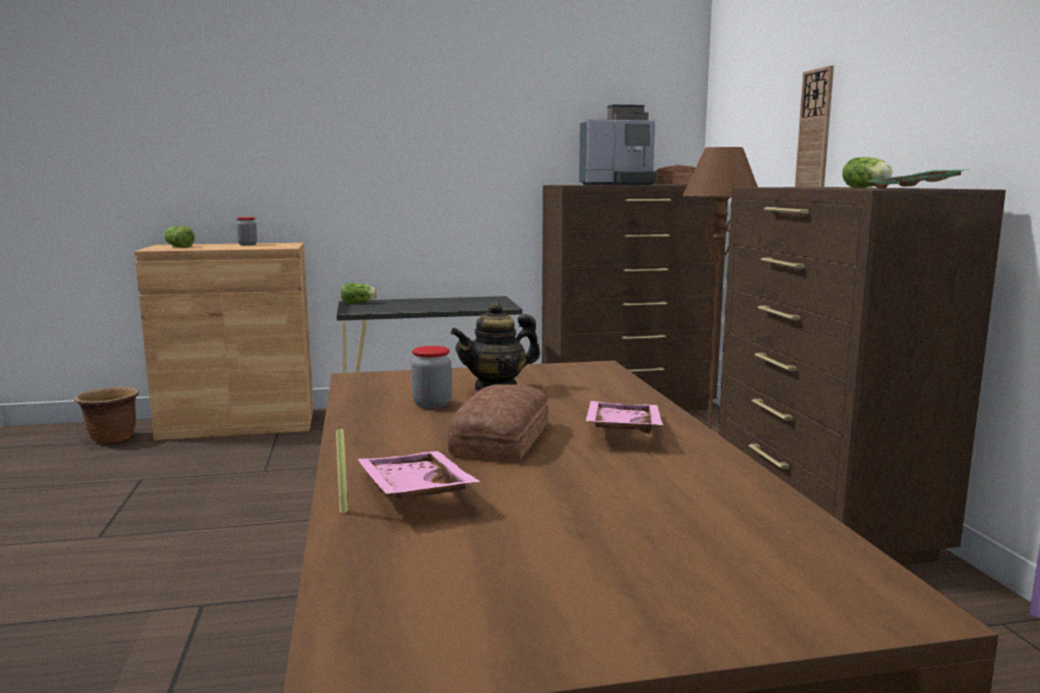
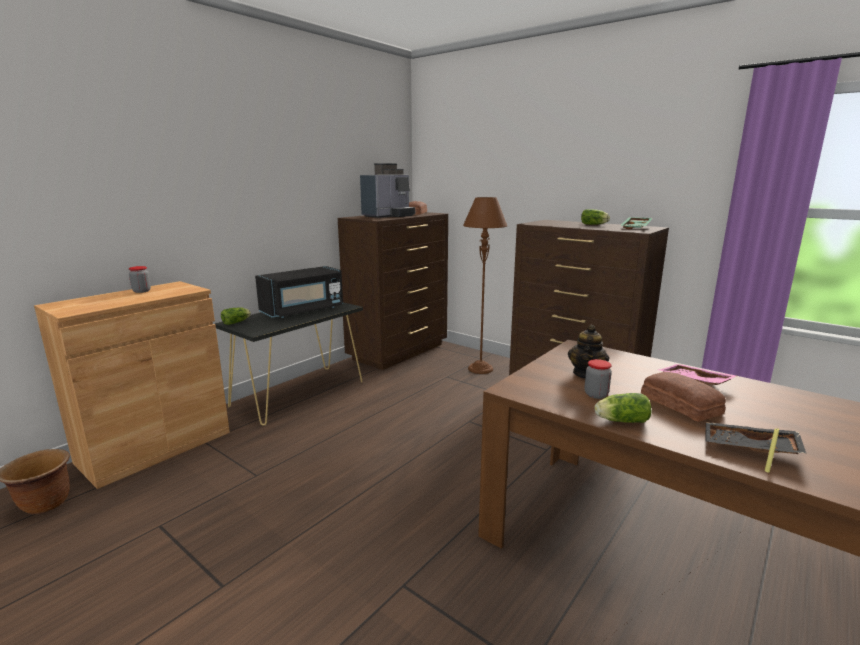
camera: 40 degrees left, 5 degrees up
lettuce [164,226,195,248] -> lettuce moved to [594,393,651,423]
pink tray [358,451,480,498] -> black tray [706,422,807,454]
wall clock [795,66,834,187] -> none
none -> black microwave [255,266,343,318]

